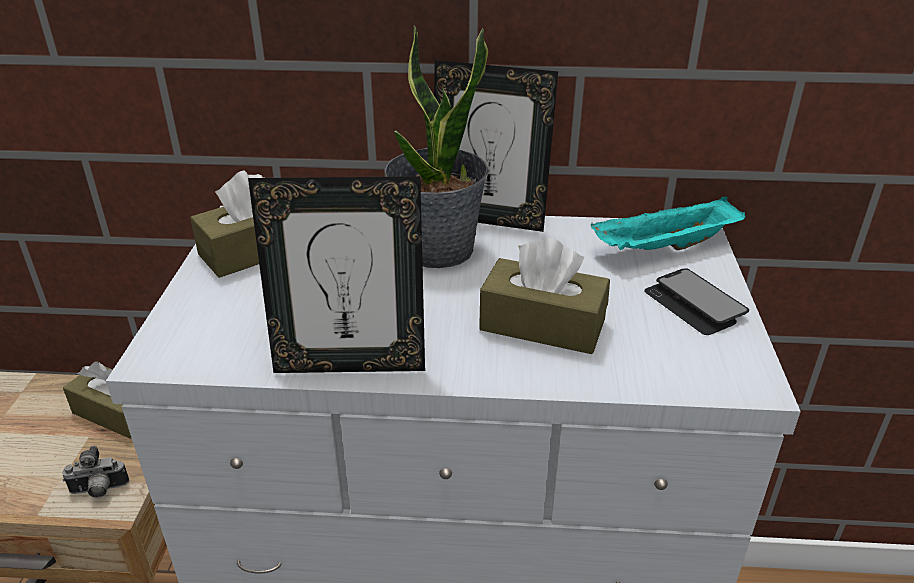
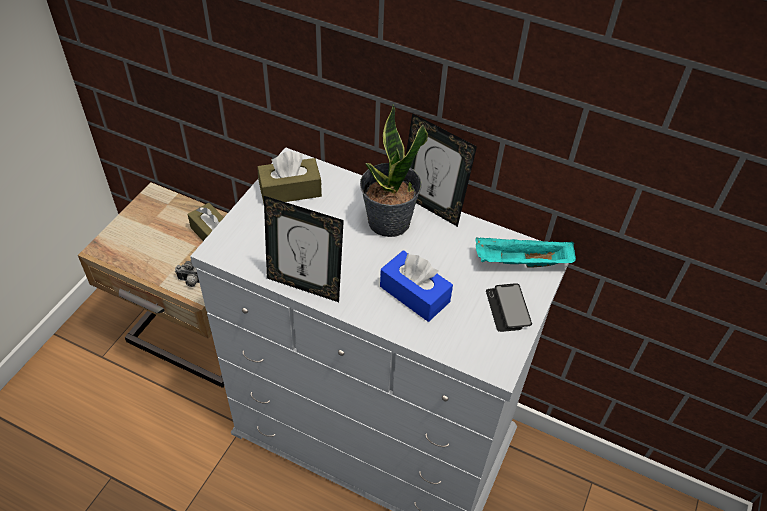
camera: 20 degrees right, 15 degrees up
brown tissue box [479,238,610,354] -> blue tissue box [380,250,453,322]

